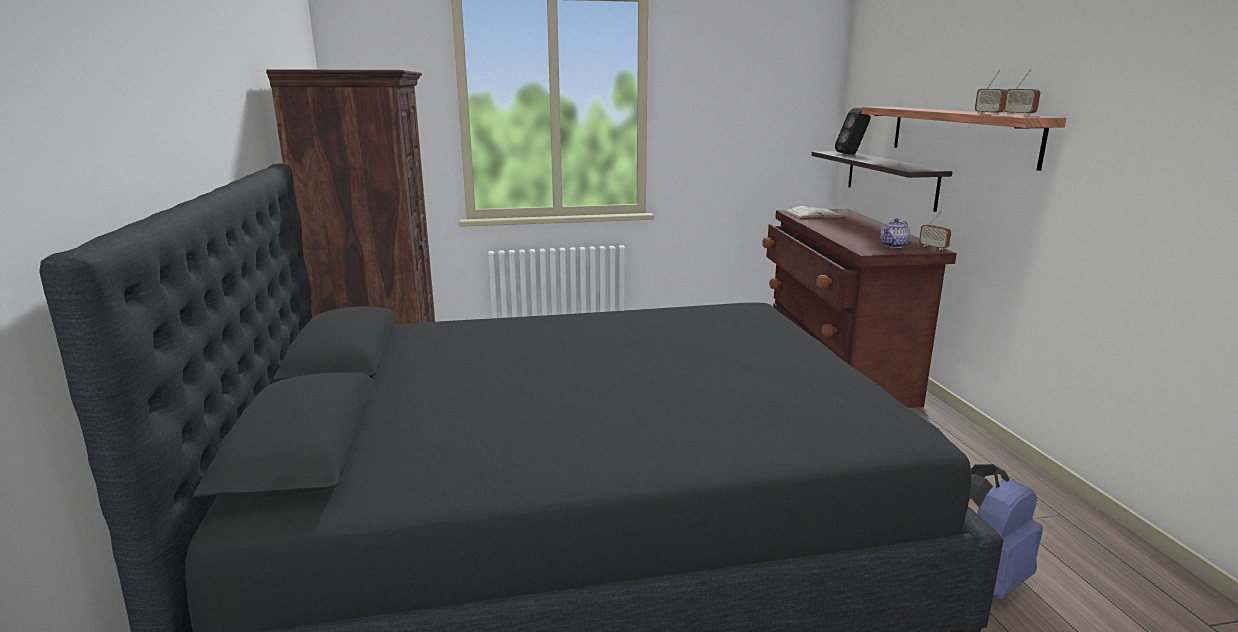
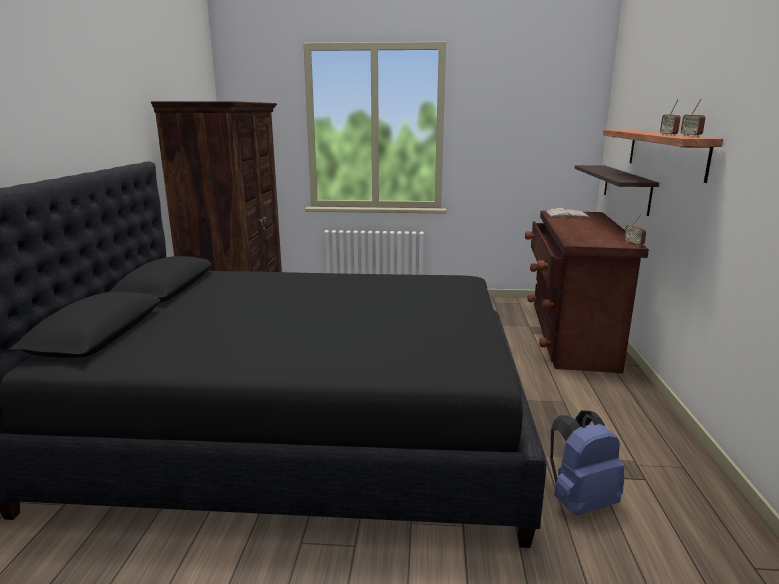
camera: 15 degrees right, 0 degrees up
black speaker [835,108,871,155] -> none
teapot [880,218,910,248] -> none

